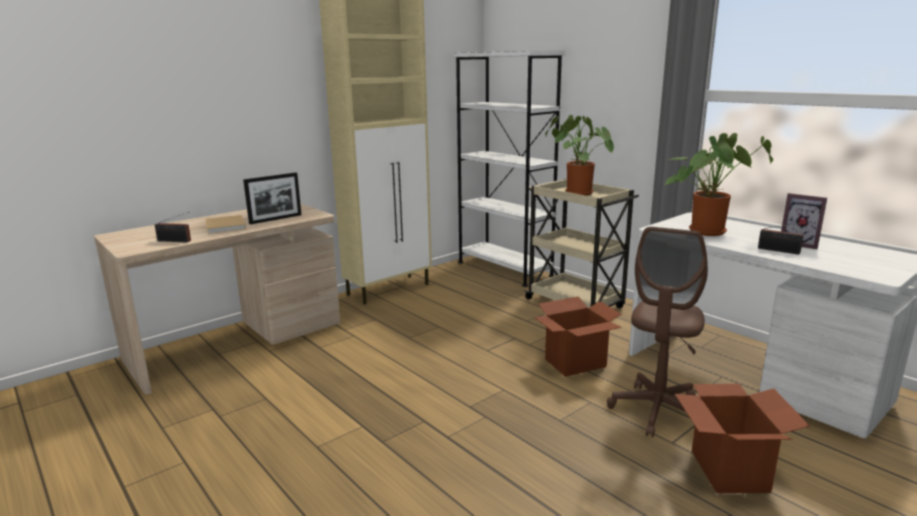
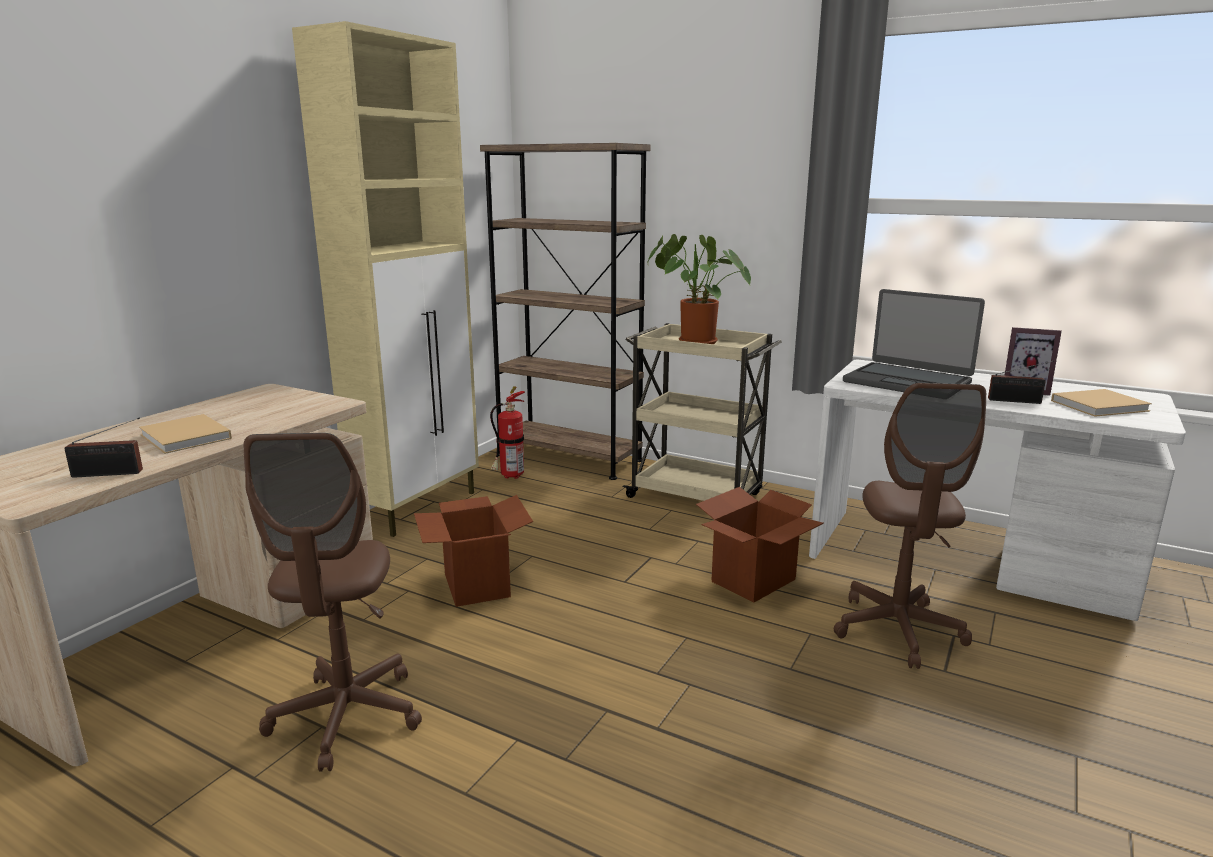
camera: 20 degrees left, 0 degrees up
picture frame [243,172,301,225] -> none
white bookcase [453,51,565,287] -> brown bookcase [480,143,651,480]
potted plant [664,133,773,236] -> laptop [843,289,985,392]
cardboard box [675,384,810,494] -> cardboard box moved to [414,495,533,607]
none -> brown office chair [244,433,422,772]
none -> fire extinguisher [490,386,525,479]
none -> beige book [1051,389,1152,417]

